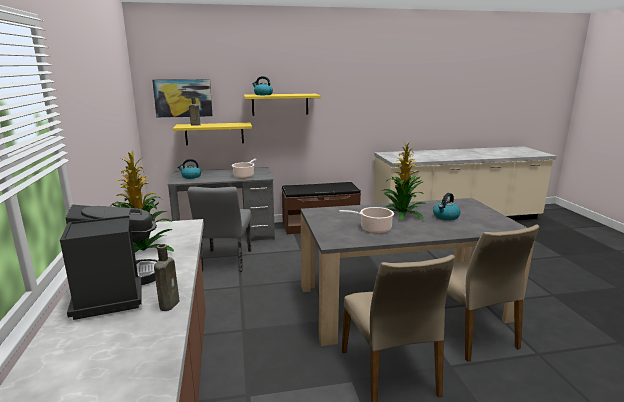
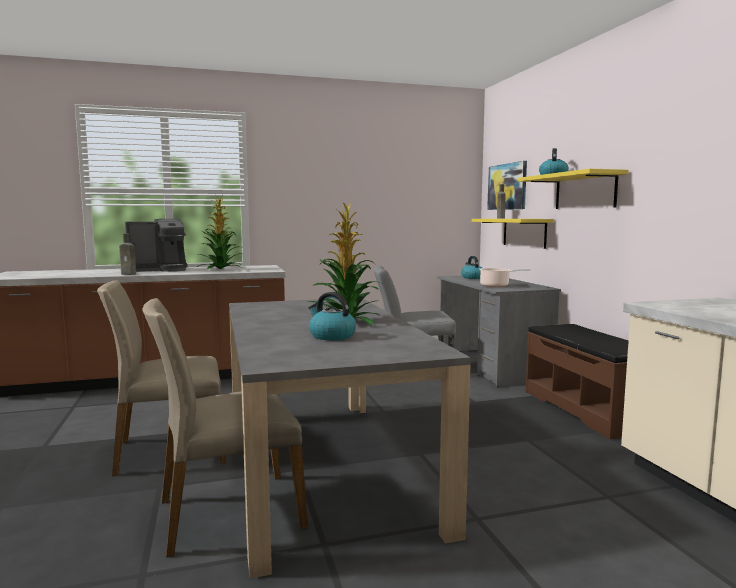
camera: 85 degrees right, 10 degrees down
cooking pot [339,207,394,233] -> none

